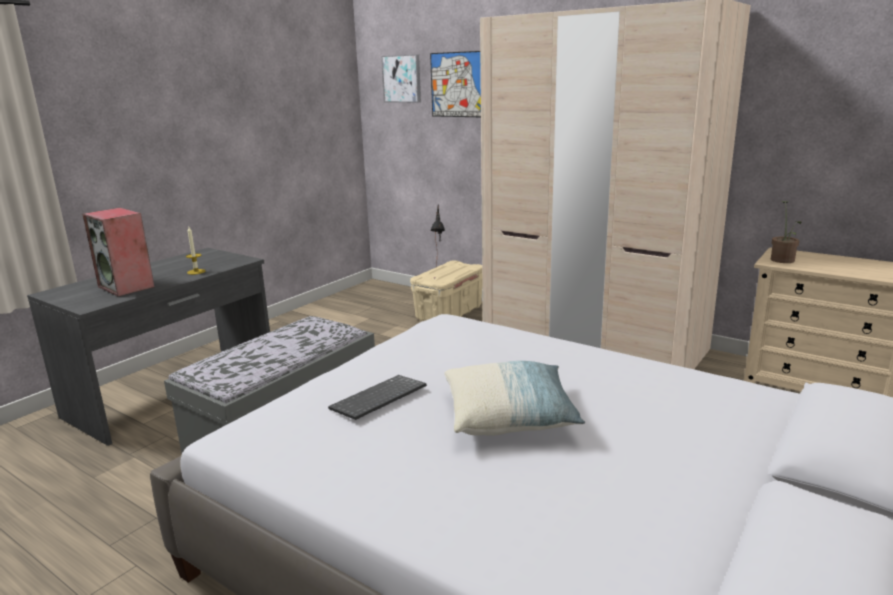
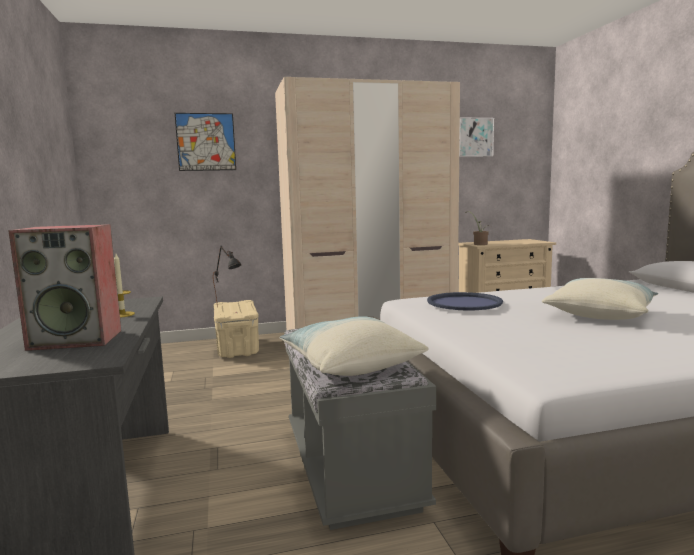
camera: 50 degrees left, 10 degrees down
keyboard [328,375,427,420] -> none
picture [381,54,421,103] -> picture moved to [459,117,494,157]
none -> pillow [280,316,429,376]
none -> blue tray [427,292,503,310]

